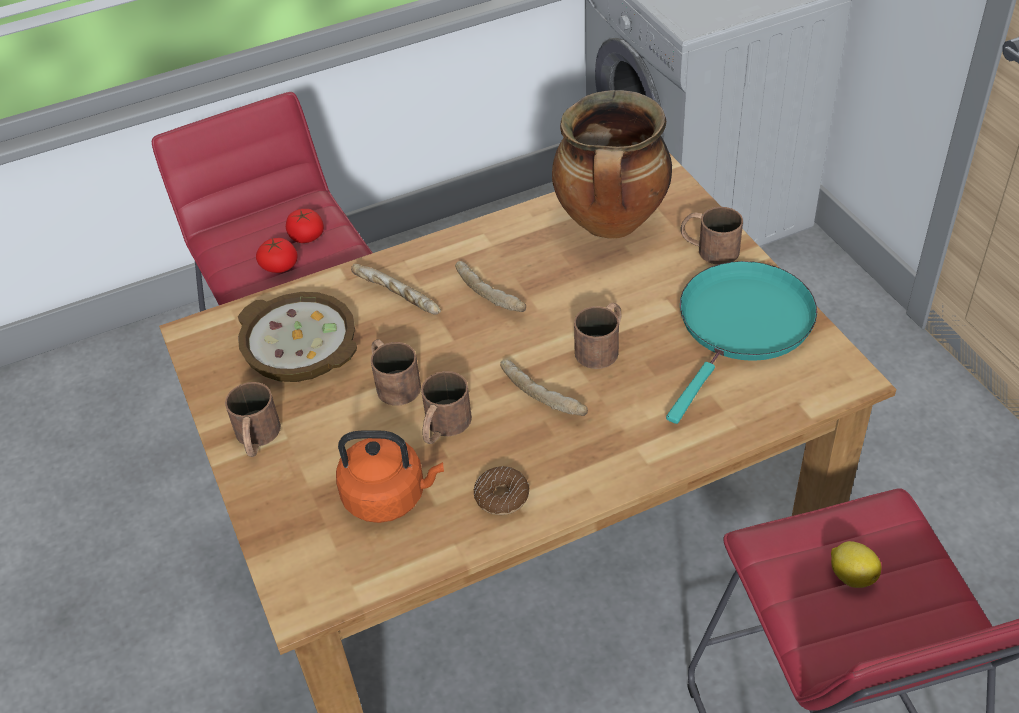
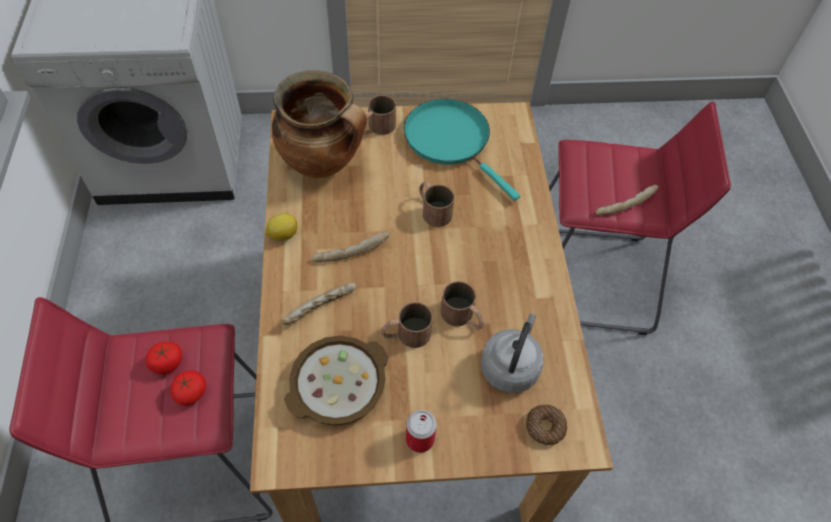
camera: 75 degrees left, 10 degrees up
brown mug [225,382,281,457] -> can [406,410,437,453]
orange kettle [336,430,444,523] -> grey kettle [481,314,544,393]
donut [474,466,529,515] -> donut moved to [526,405,567,445]
bread [500,359,588,416] -> bread moved to [596,185,659,215]
lemon [831,541,881,588] -> lemon moved to [265,213,298,241]

